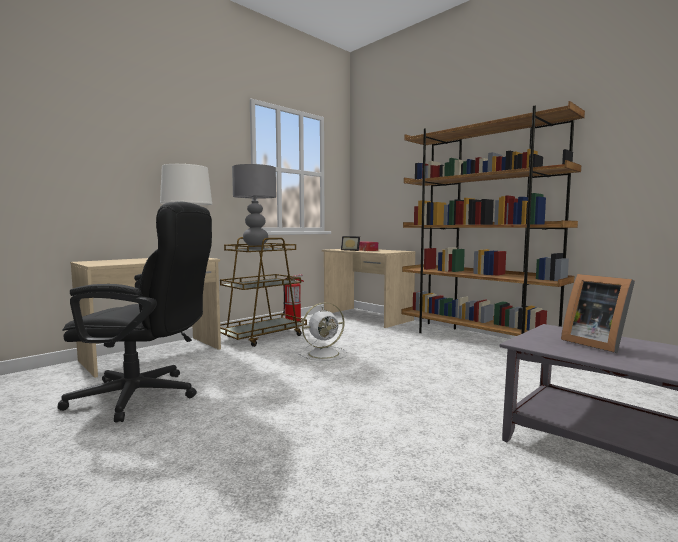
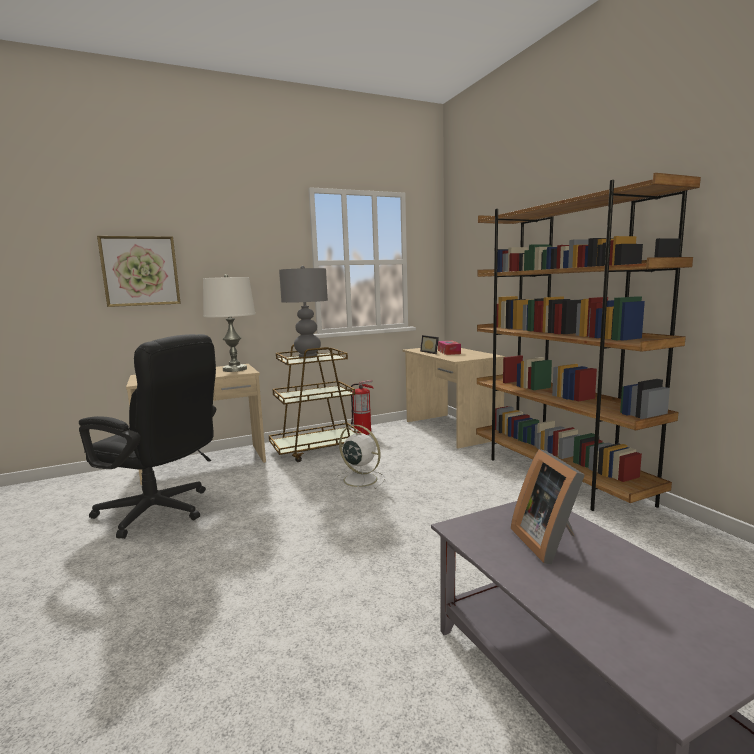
camera: 20 degrees right, 5 degrees up
white fan [298,302,347,361] -> white fan turned 135 degrees counterclockwise [334,425,386,489]
none -> picture [97,236,181,307]

